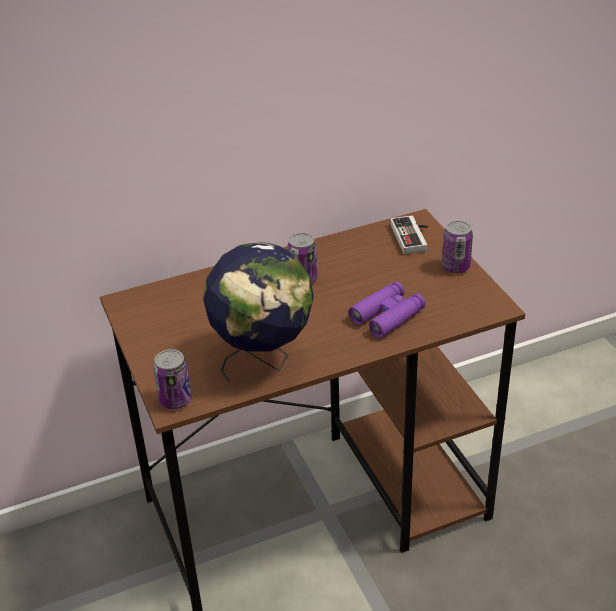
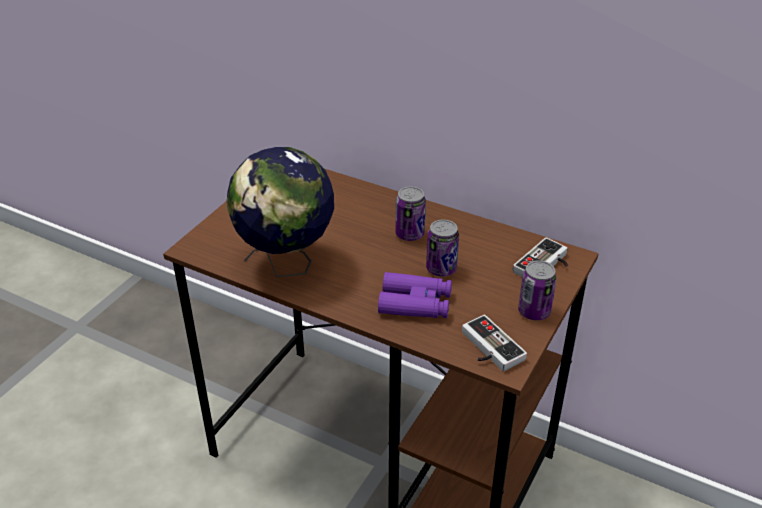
camera: 50 degrees right, 0 degrees up
can [153,349,192,409] -> can moved to [426,220,459,277]
none -> game controller [462,315,527,372]

